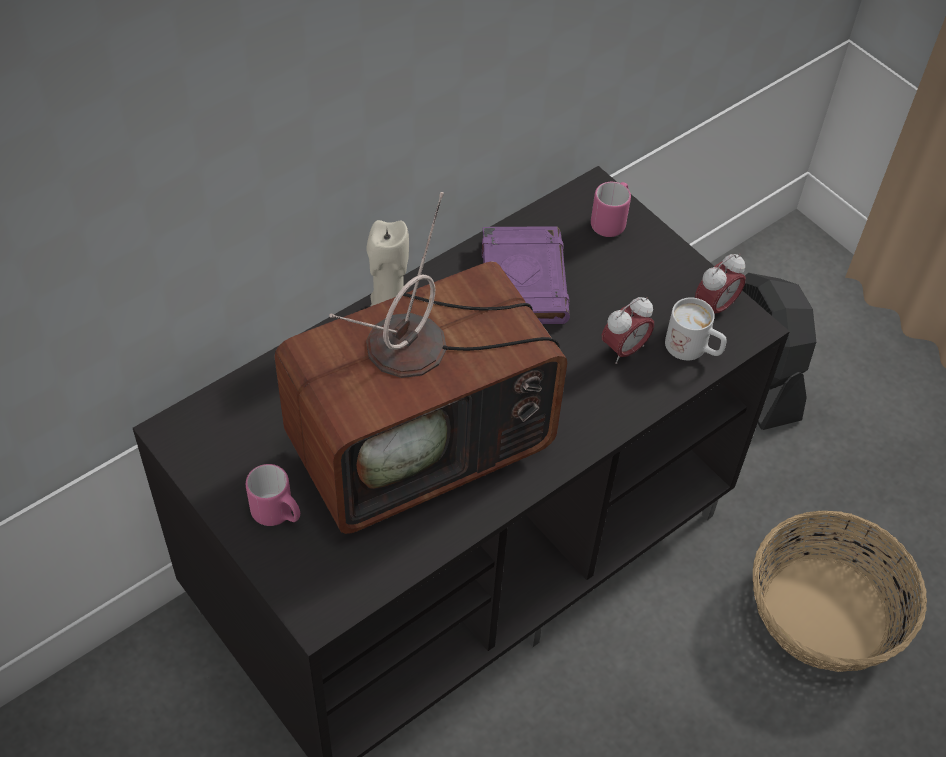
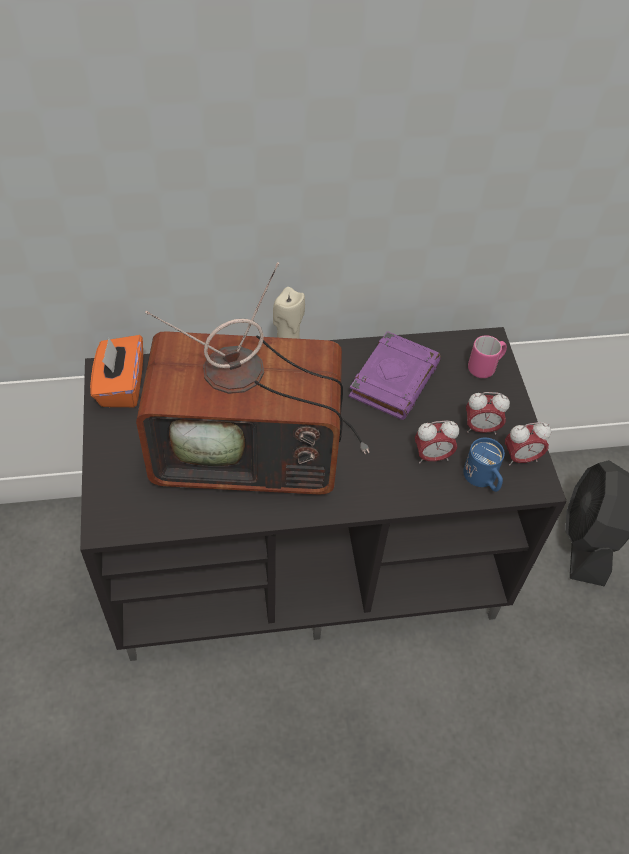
camera: 30 degrees right, 0 degrees up
pink mug [246,464,300,526] -> none
white mug [665,297,727,360] -> blue mug [463,438,505,492]
basket [753,511,927,672] -> none
none -> orange tissue box [90,335,143,407]
none -> alarm clock [466,392,510,435]

